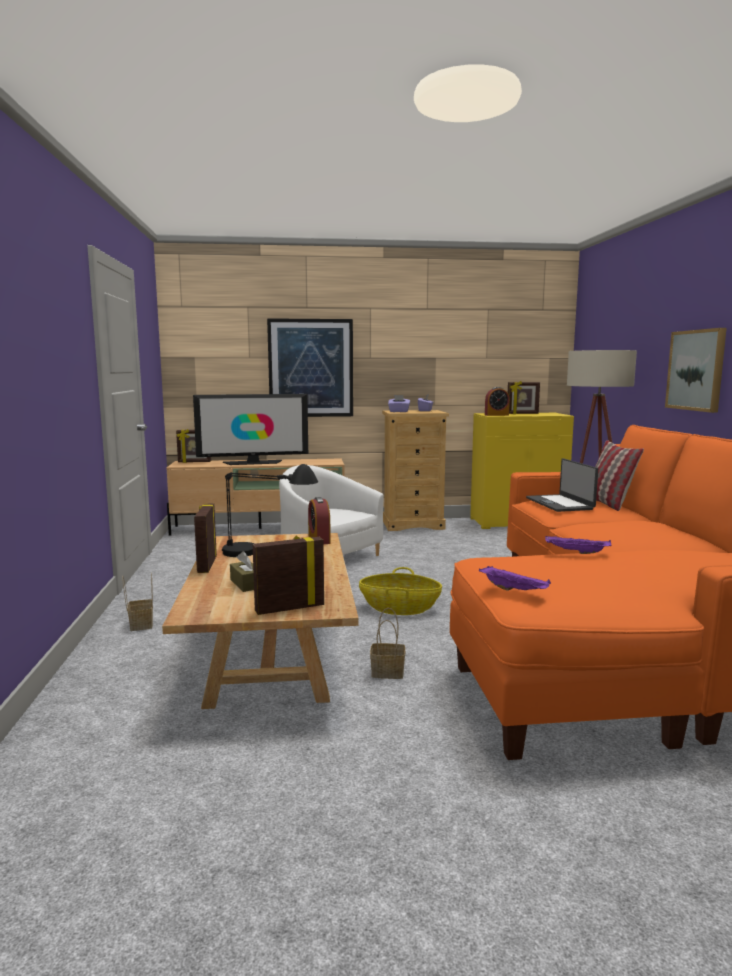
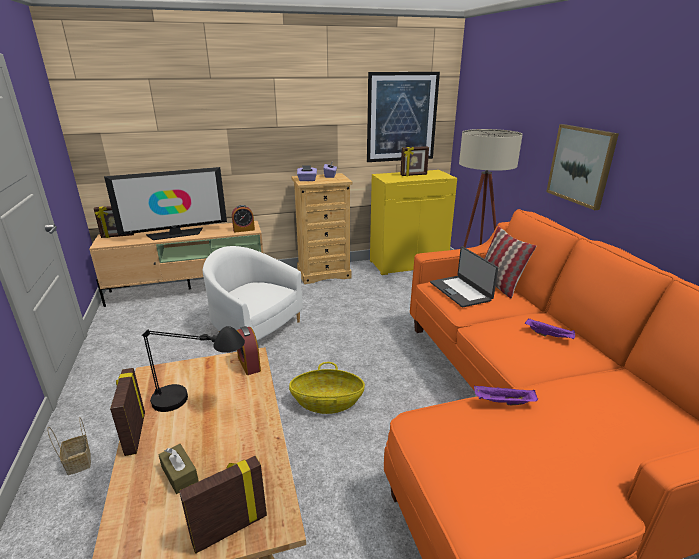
camera: 10 degrees left, 15 degrees up
picture [267,318,353,417] -> picture moved to [367,72,440,162]
basket [370,608,405,679] -> none
purple tray [479,566,551,591] -> purple tray moved to [525,318,575,339]
alarm clock [485,387,510,416] -> alarm clock moved to [232,205,255,233]

